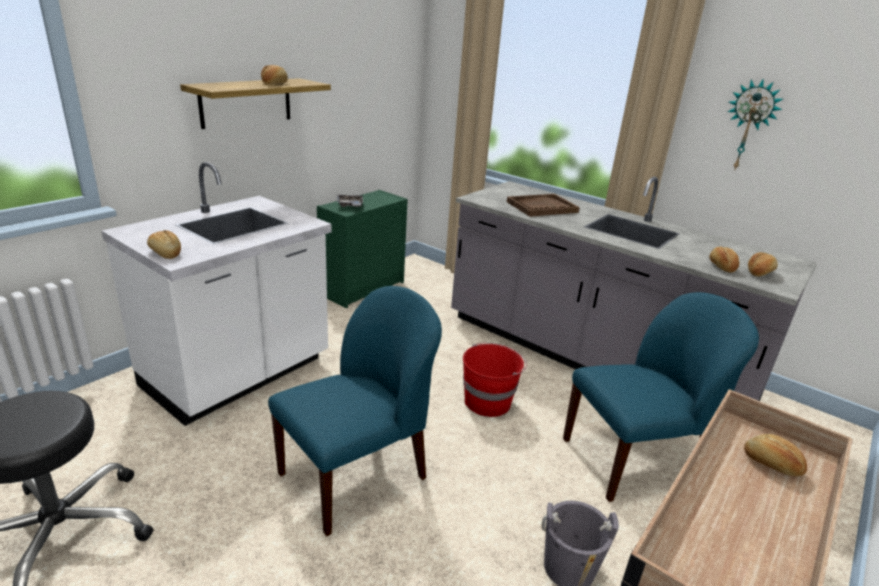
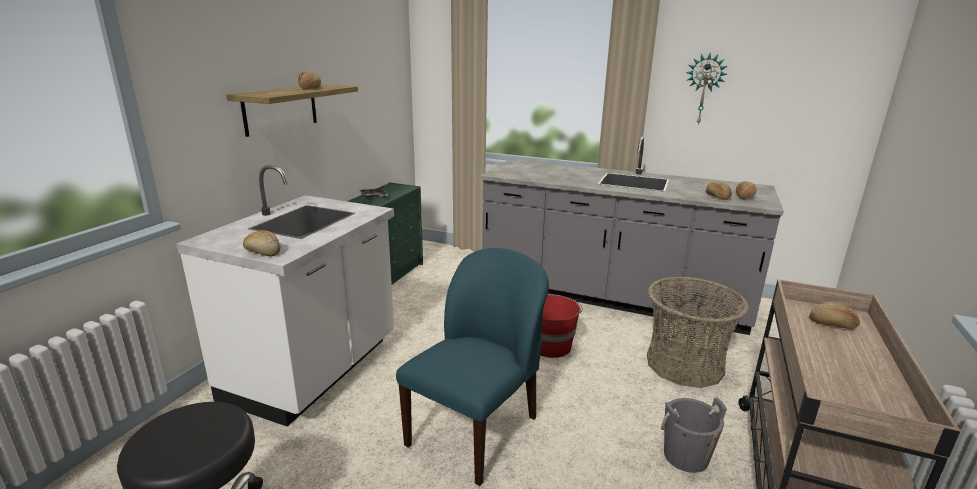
camera: 15 degrees left, 5 degrees down
brown tray [507,194,580,217] -> none
blue chair [563,292,759,502] -> basket [647,276,749,388]

